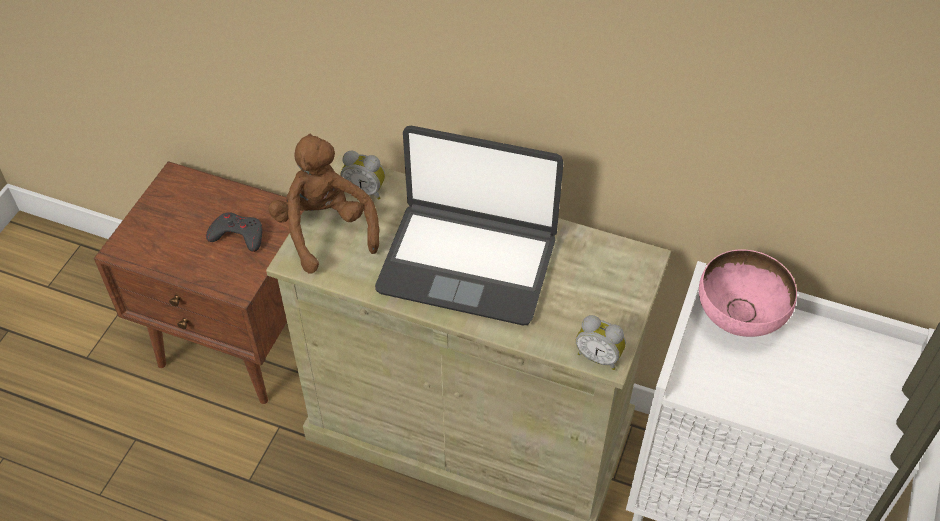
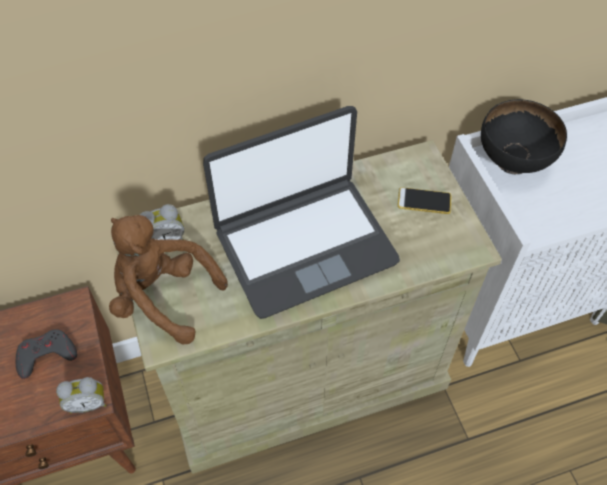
camera: 40 degrees left, 5 degrees up
alarm clock [576,315,626,370] -> alarm clock moved to [56,377,106,413]
pink bowl [699,249,797,337] -> black bowl [481,99,567,174]
none -> phone [398,187,451,214]

